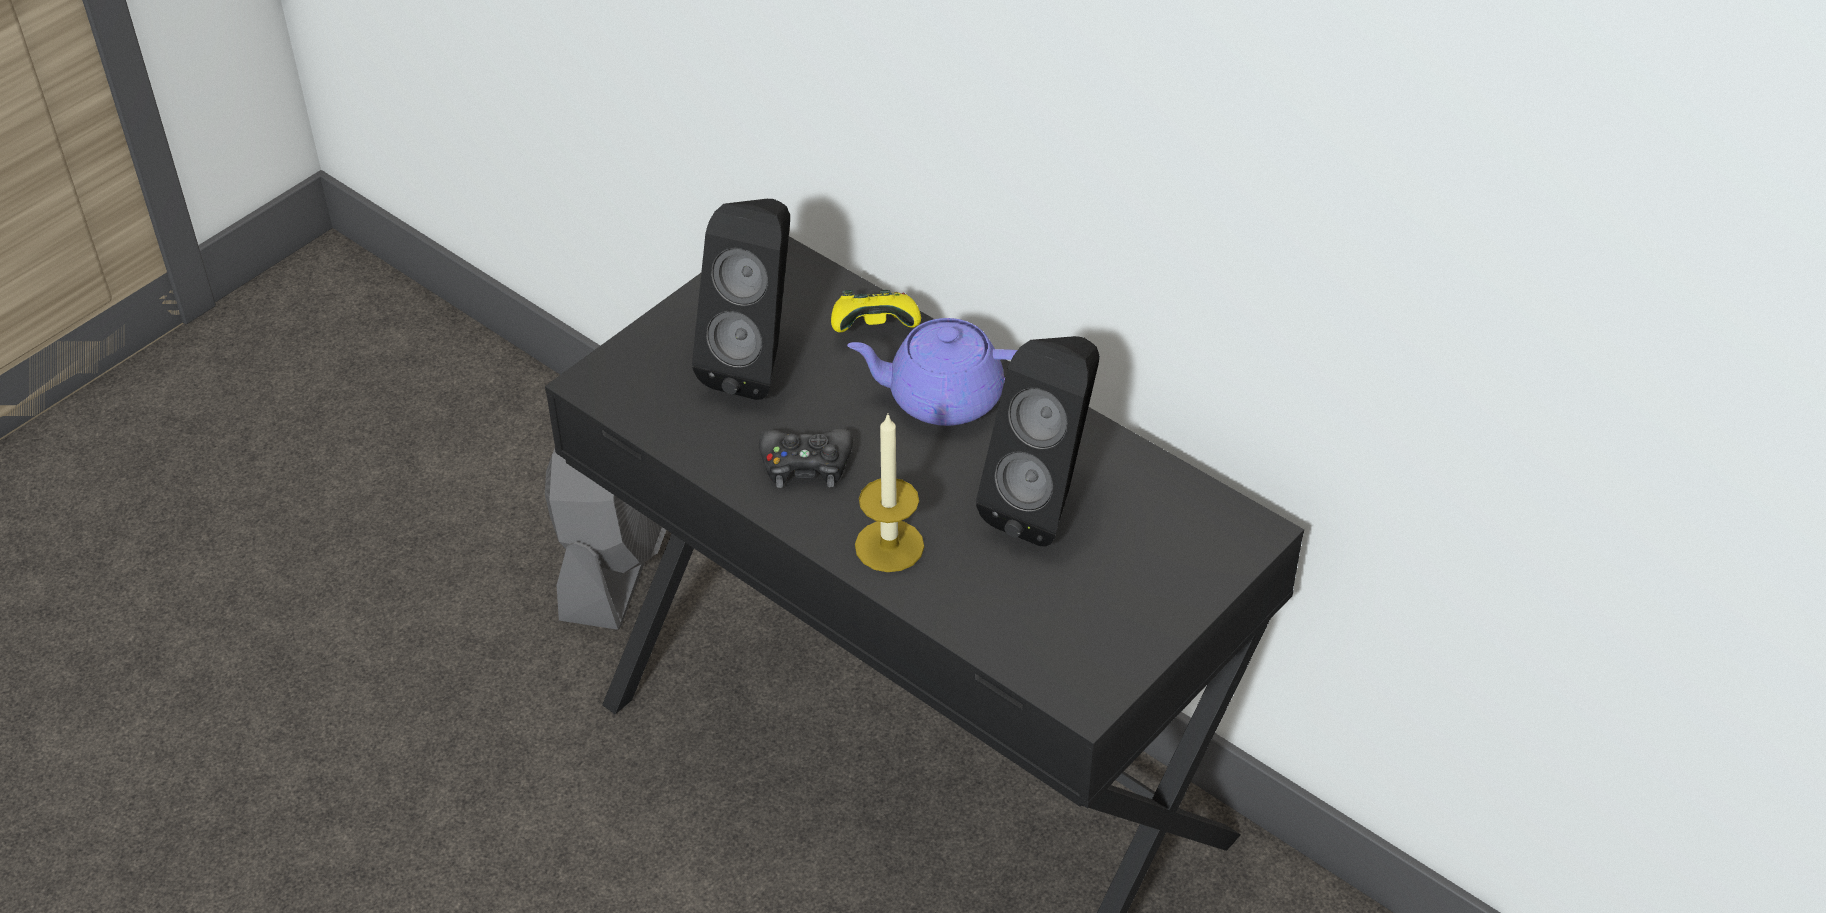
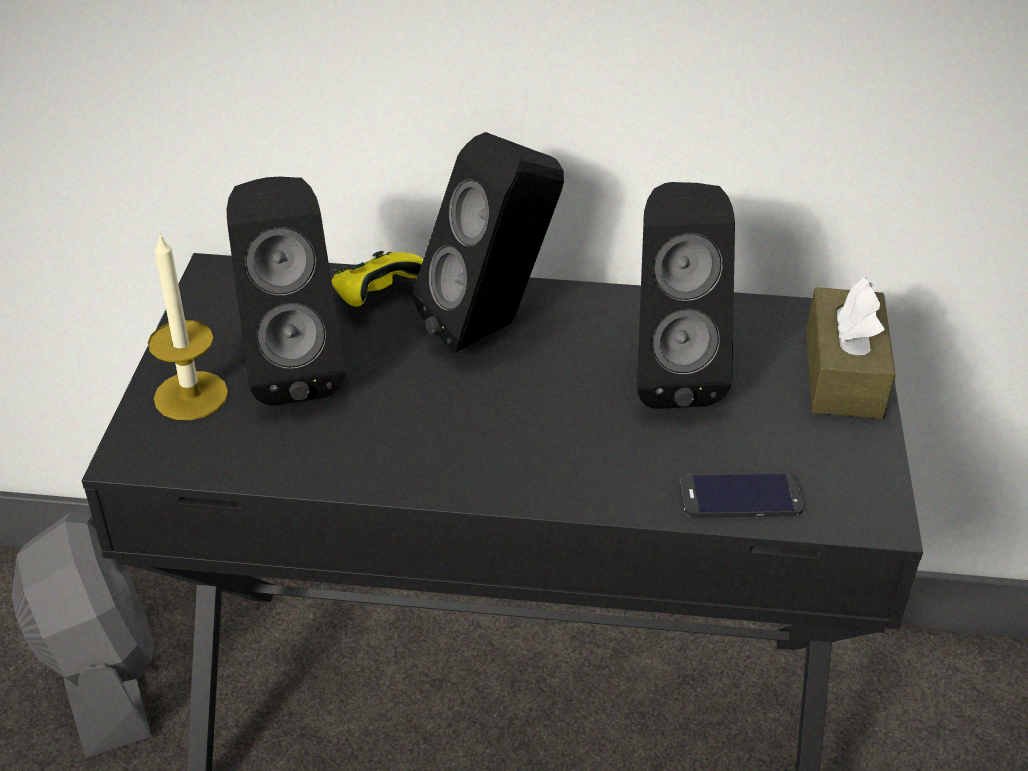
camera: 35 degrees left, 5 degrees down
black game controller [759,429,853,488] -> none
purple teapot [847,318,1017,426] -> black speaker [413,132,564,353]
candle [855,414,924,572] -> candle moved to [148,232,228,420]
none -> phone [680,473,804,518]
none -> brown tissue box [806,276,896,419]

